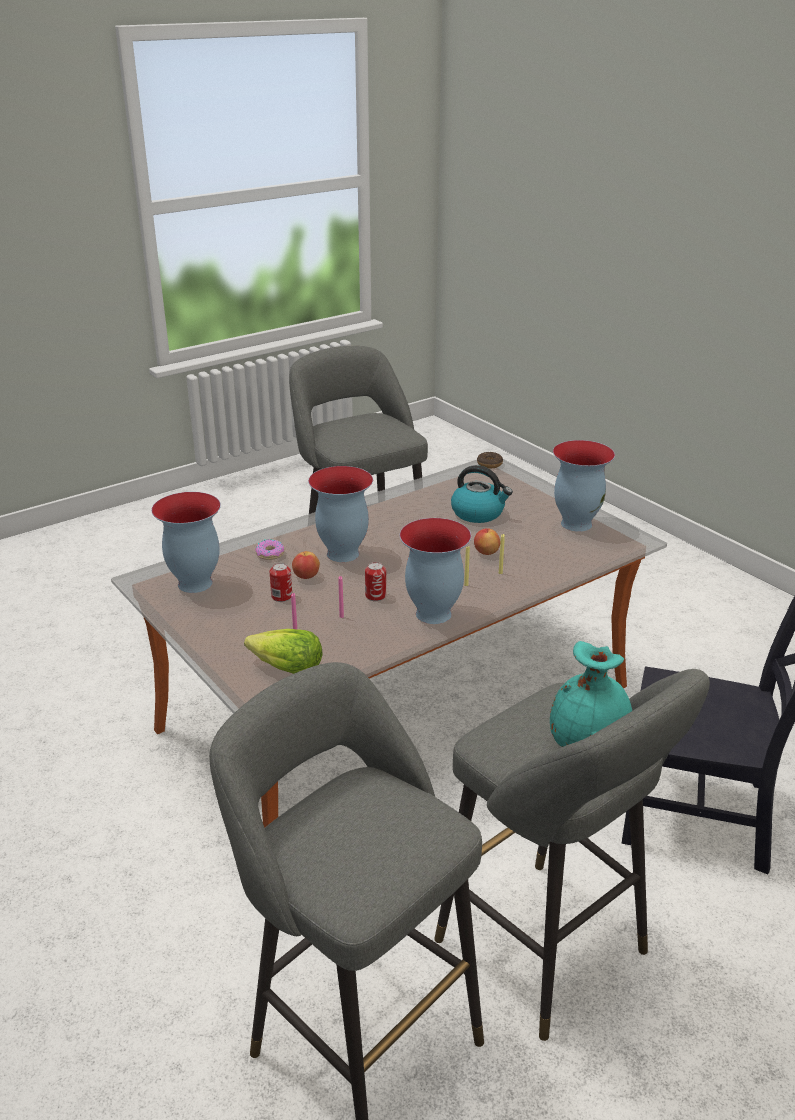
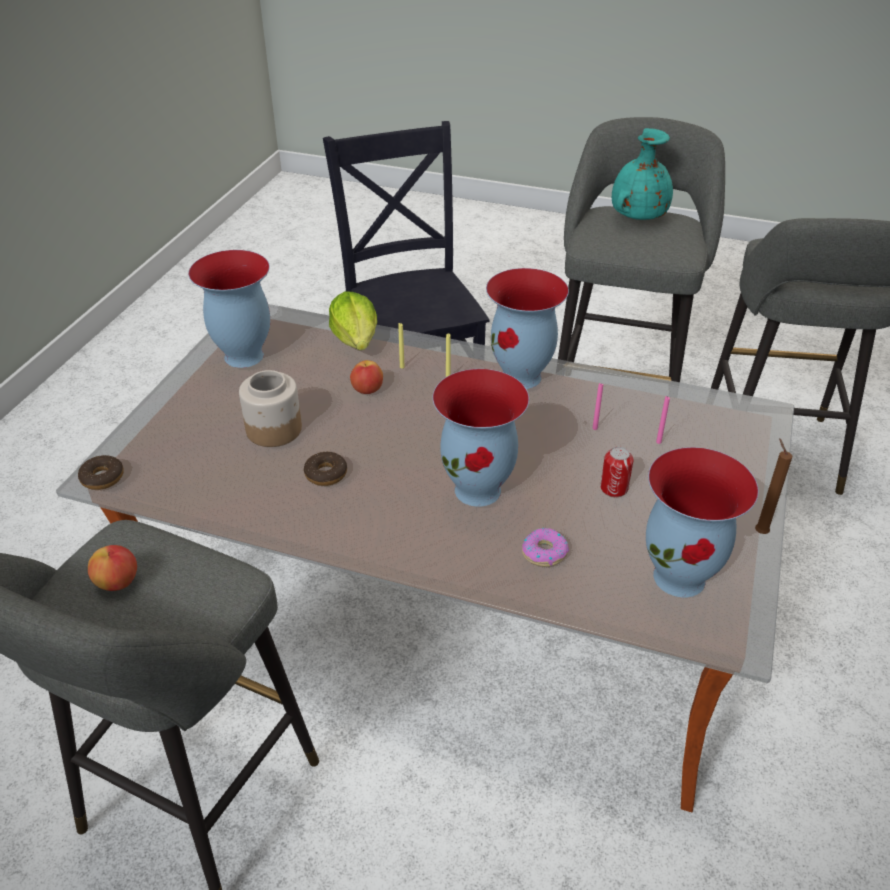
camera: 125 degrees left, 10 degrees up
lettuce [244,629,323,674] -> lettuce moved to [329,291,377,350]
apple [292,551,320,579] -> apple moved to [88,545,137,591]
can [365,562,386,601] -> none
kettle [451,465,513,523] -> jar [239,370,302,447]
none -> donut [304,452,347,486]
none -> brown candle [755,438,792,534]

